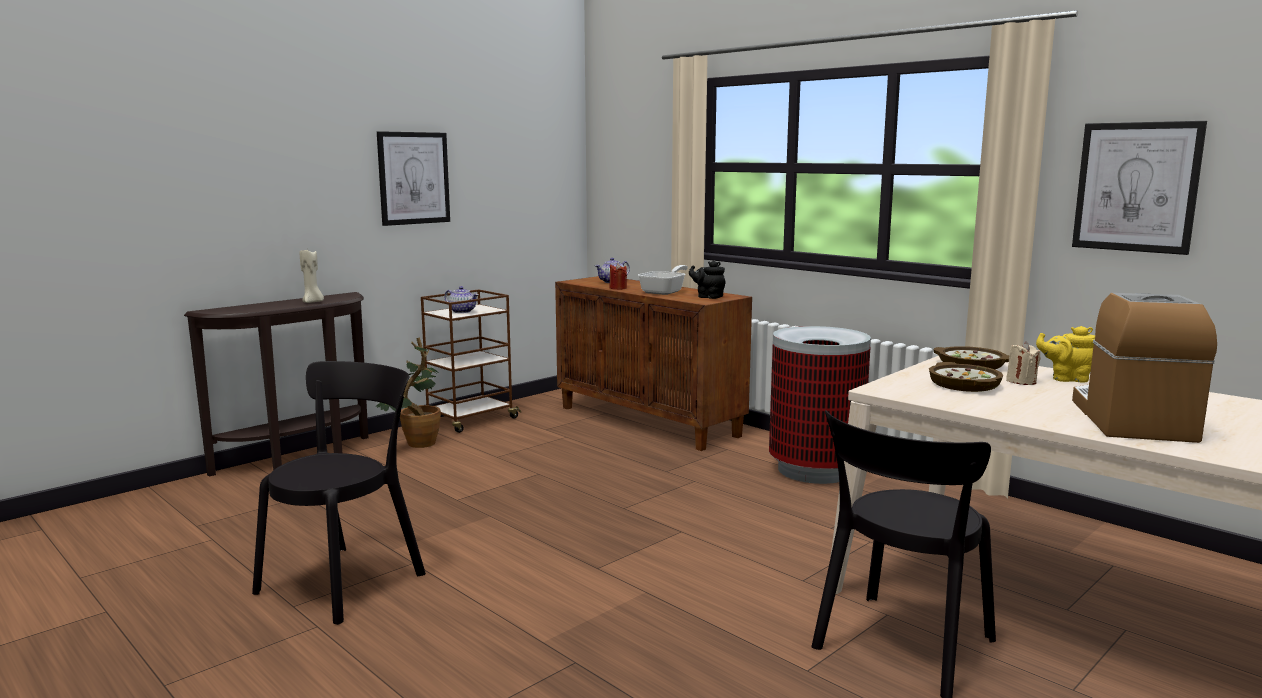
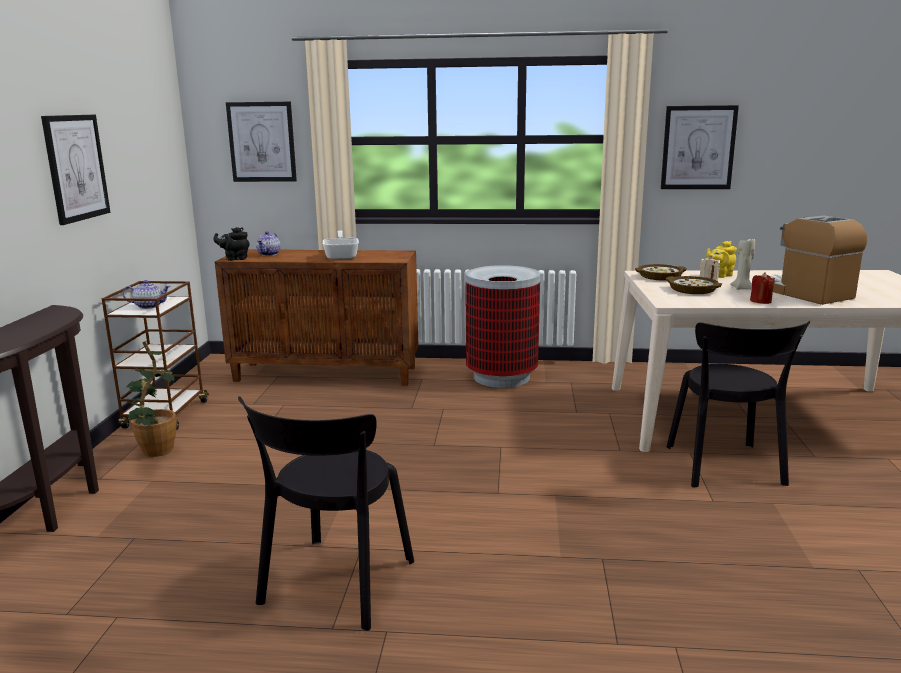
camera: 40 degrees left, 5 degrees up
black chair [252,361,426,625] -> black chair turned 150 degrees counterclockwise [238,396,414,631]
beige candle [300,250,324,303] -> beige candle moved to [730,239,755,290]
red candle [609,263,627,290] -> red candle moved to [750,272,775,304]
black teapot [689,261,726,299] -> black teapot moved to [213,227,250,261]
none -> picture [226,102,297,182]

